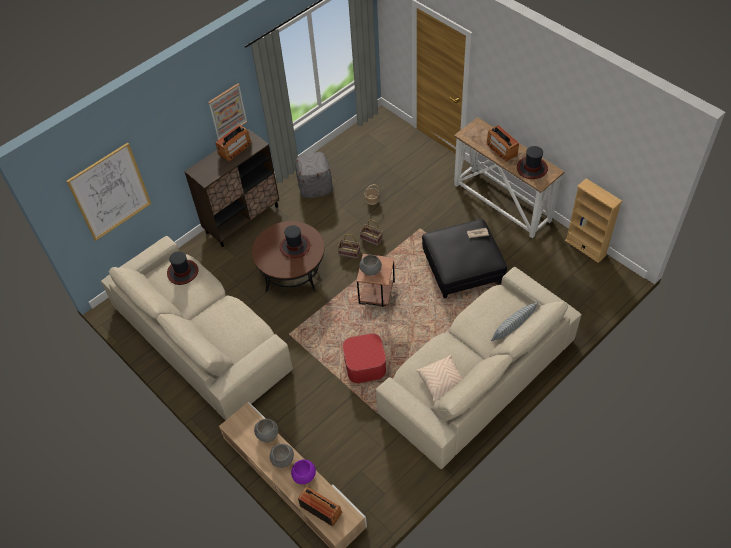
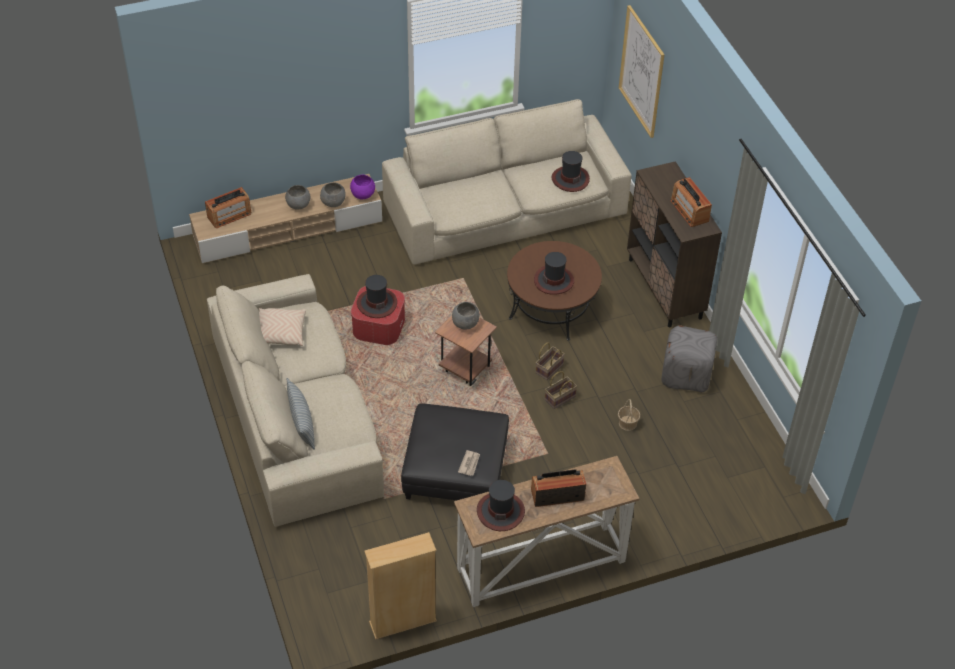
camera: 110 degrees right, 5 degrees down
picture [208,83,247,140] -> none
purple bowl [291,460,316,484] -> purple bowl moved to [350,175,375,199]
none -> hat [357,275,397,318]

